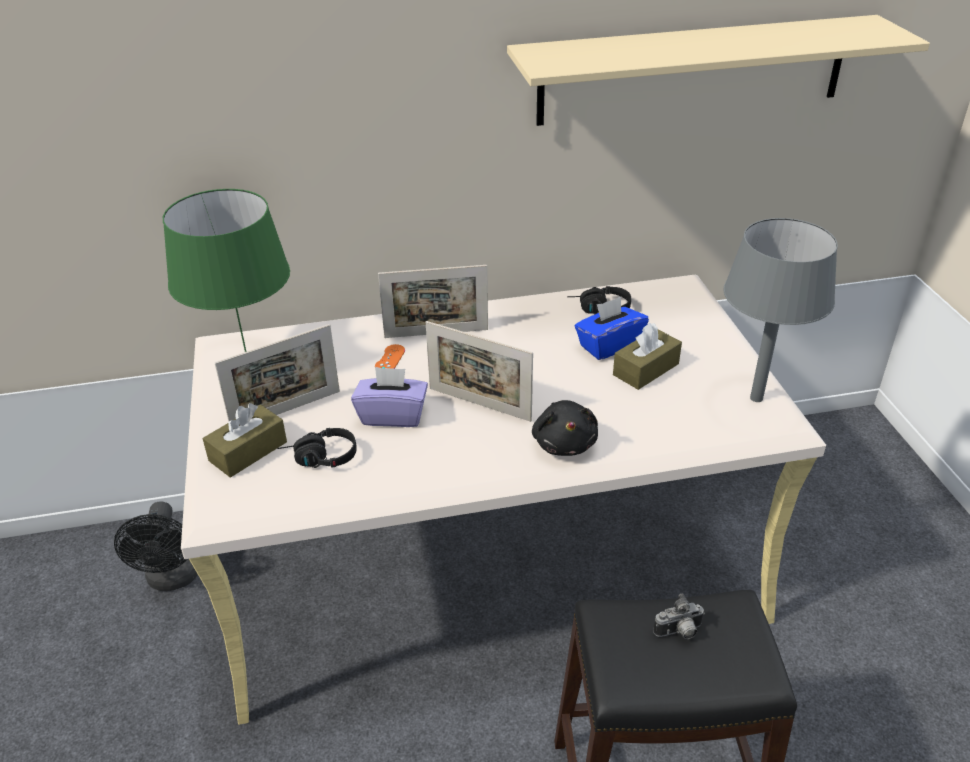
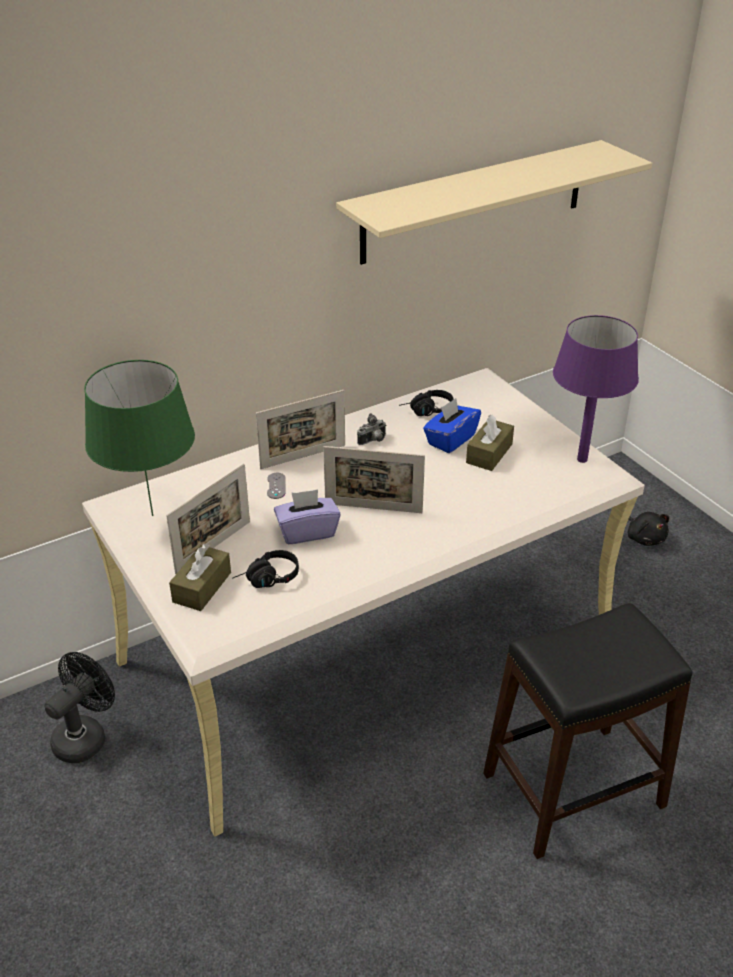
camera: 20 degrees left, 0 degrees up
black fan [114,501,198,591] -> black fan turned 120 degrees counterclockwise [44,652,115,763]
orange game controller [375,344,405,369] -> grey game controller [267,473,286,499]
black plush toy [532,400,598,456] -> black plush toy moved to [628,512,669,546]
camera [653,593,705,639] -> camera moved to [357,413,387,445]
grey table lamp [724,218,838,402] -> purple table lamp [553,315,639,463]

